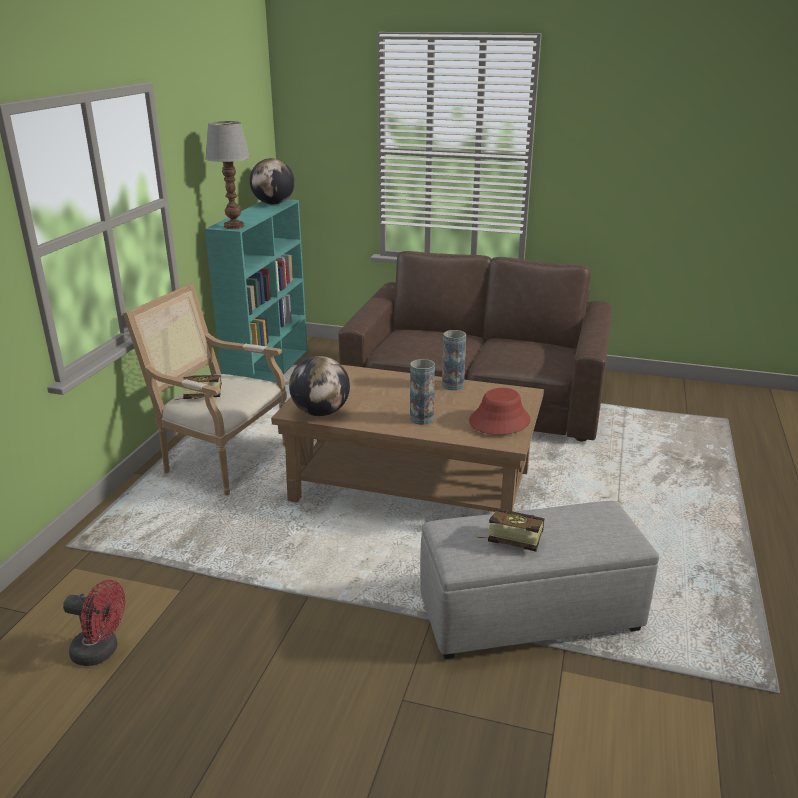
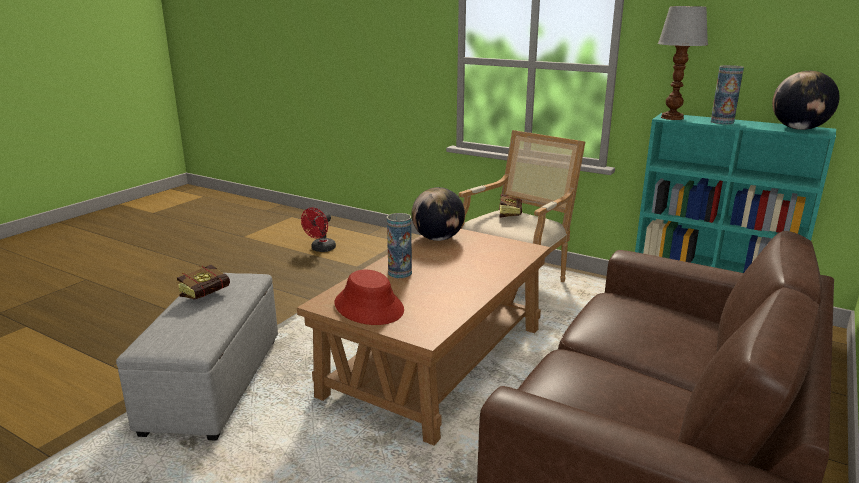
camera: 105 degrees right, 5 degrees down
vase [442,330,466,390] -> vase moved to [711,65,744,124]

